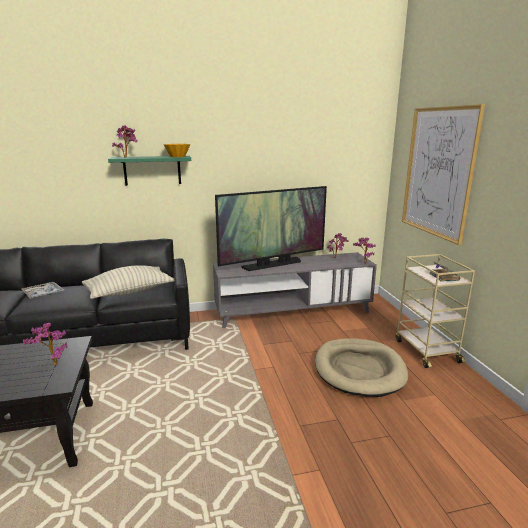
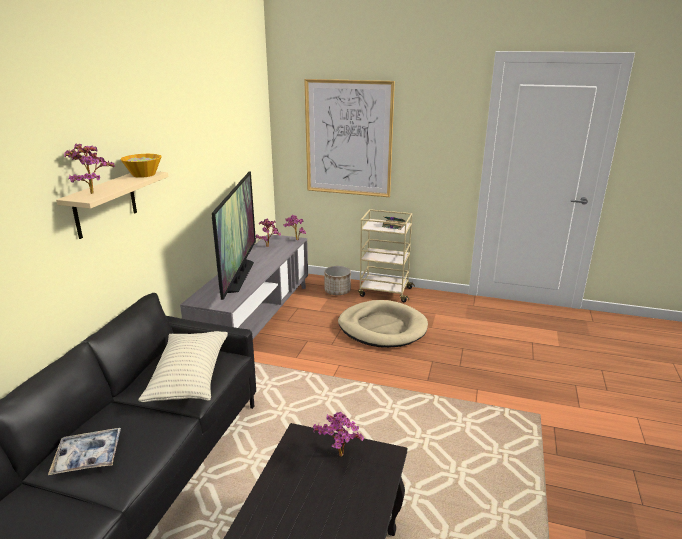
camera: 60 degrees left, 5 degrees up
green shelf [108,156,191,186] -> beige shelf [56,171,168,239]
none -> planter [324,266,351,295]

